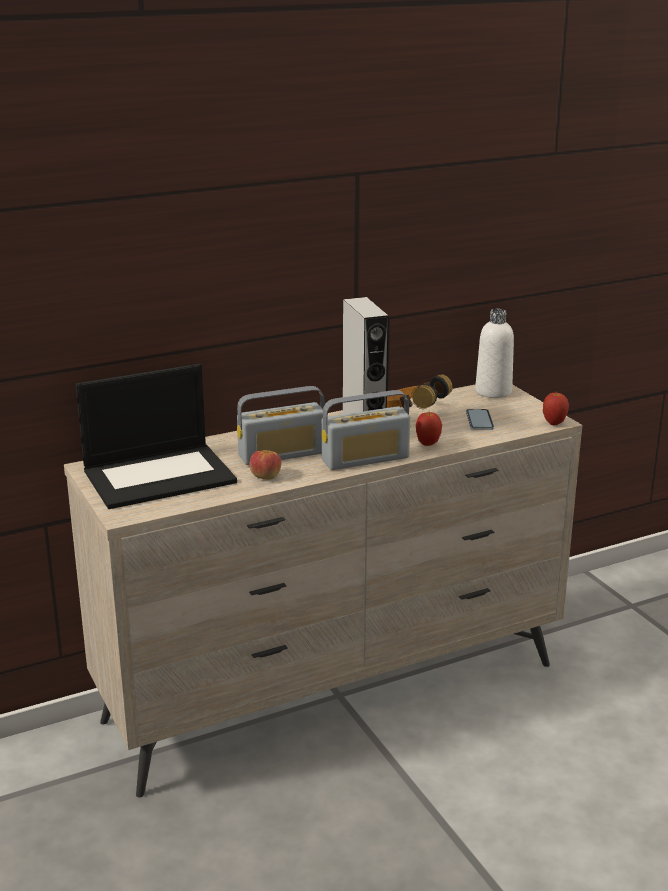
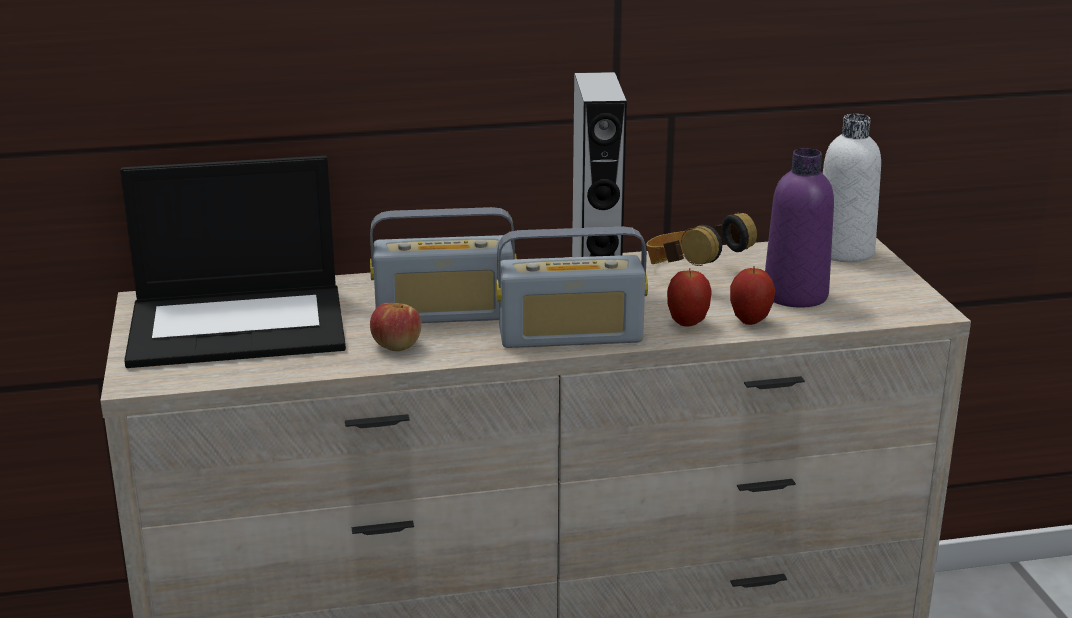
camera: 15 degrees right, 0 degrees up
phone [466,409,494,430] -> purple bottle [765,148,834,308]
apple [543,393,569,425] -> apple moved to [730,266,776,325]

